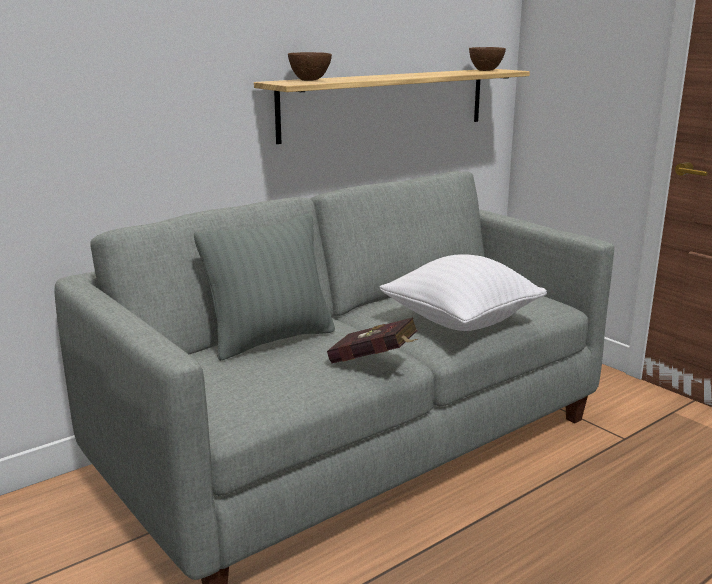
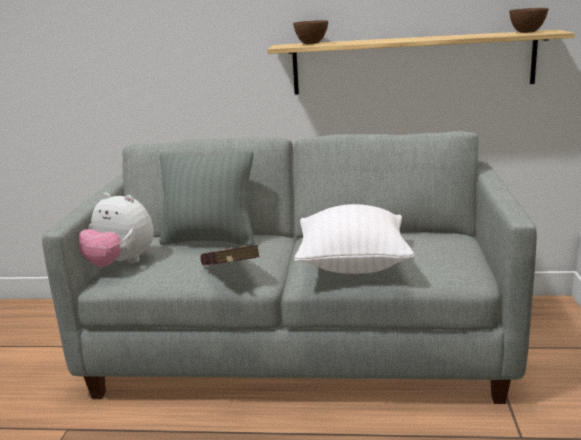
camera: 45 degrees right, 0 degrees up
none -> plush toy [79,193,154,267]

